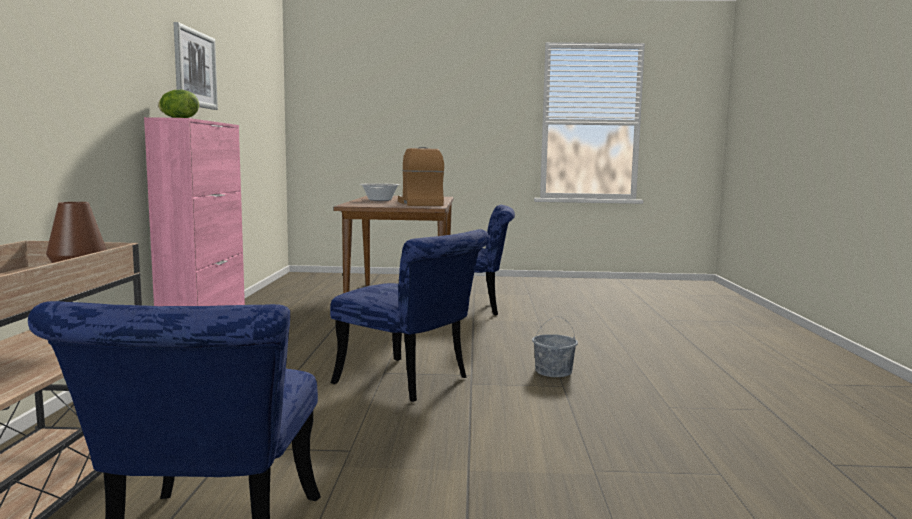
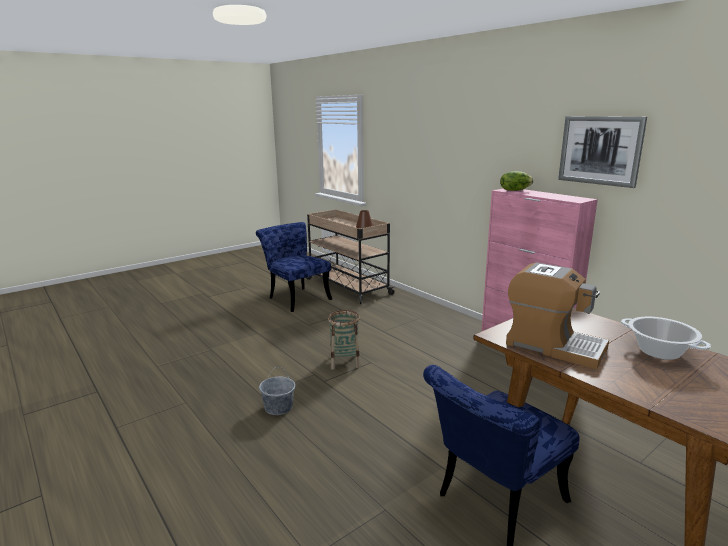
camera: 140 degrees right, 10 degrees up
blue chair [330,229,490,402] -> basket [328,310,360,370]

